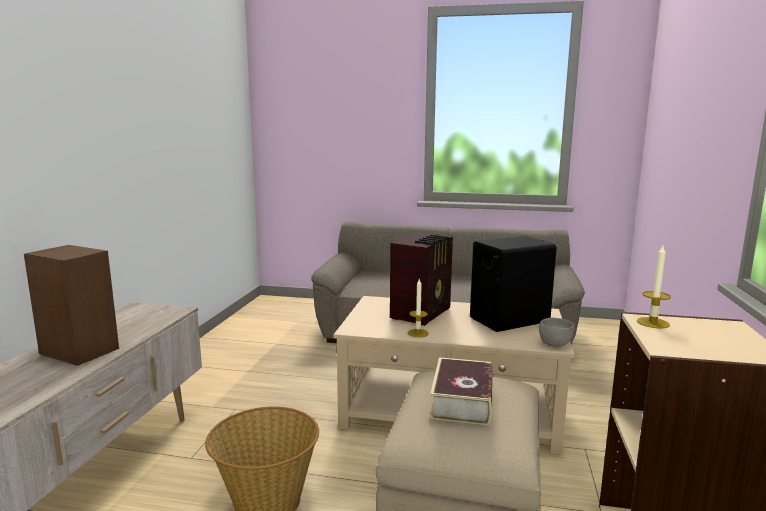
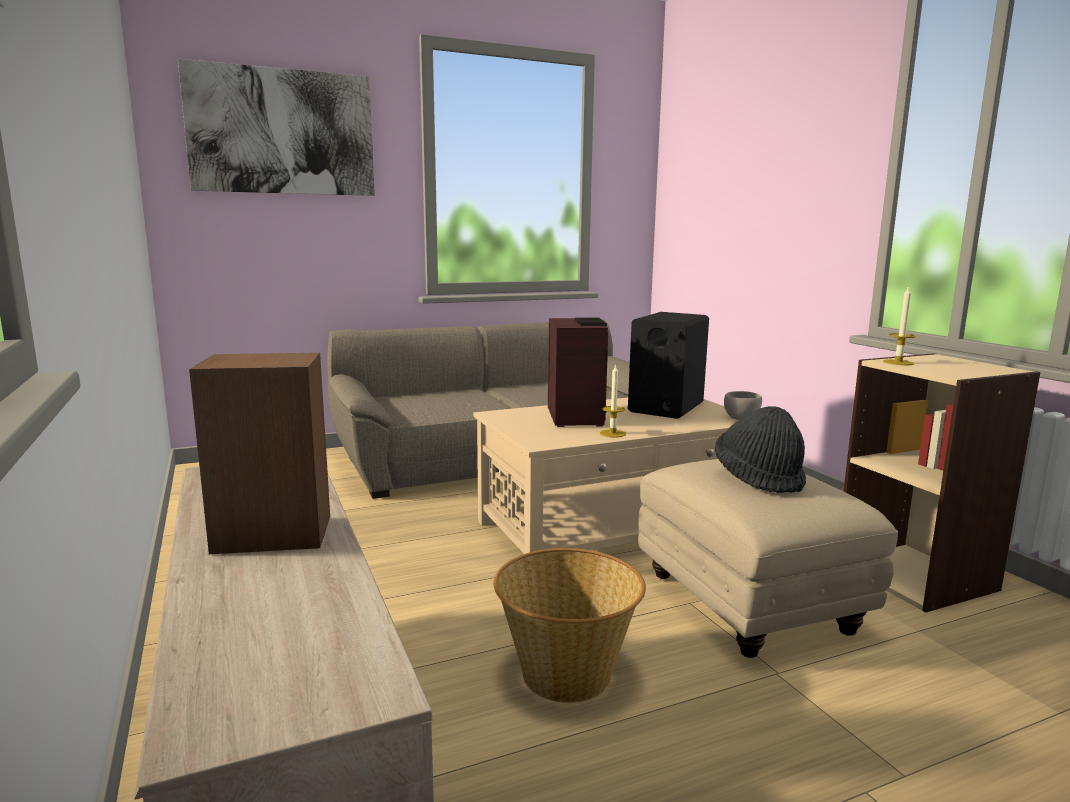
camera: 35 degrees left, 0 degrees up
book [430,357,492,426] -> black hat [715,406,806,493]
none -> picture [178,59,375,196]

